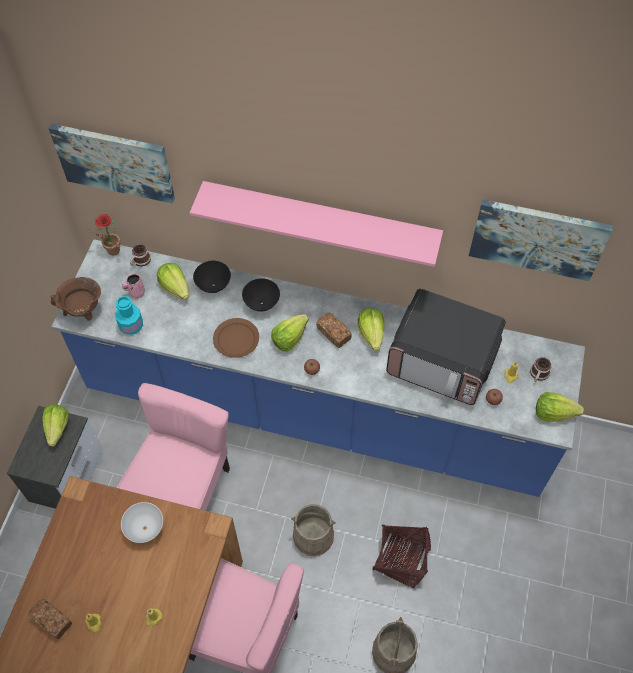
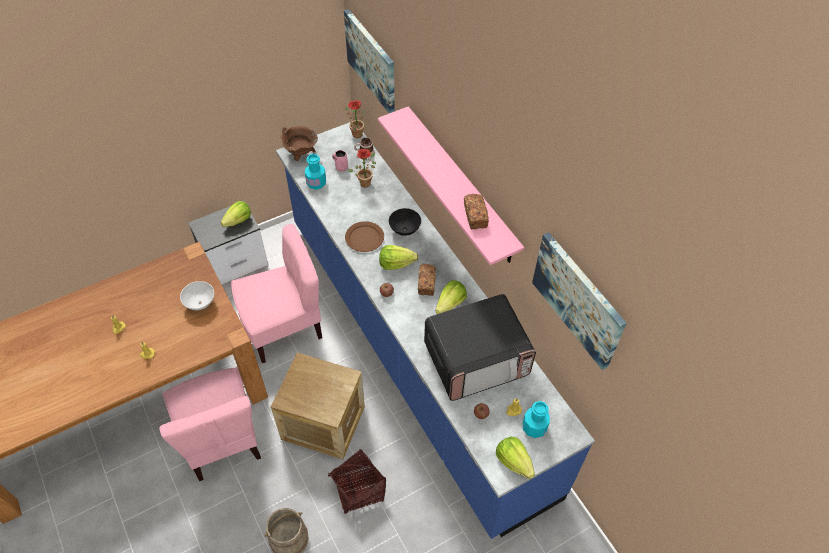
camera: 45 degrees right, 5 degrees down
bread [28,599,72,639] -> bread moved to [464,194,489,229]
lettuce [157,263,189,300] -> potted plant [348,149,376,187]
black bowl [193,261,231,293] -> none
beige bucket [291,504,336,556] -> crate [271,352,365,460]
microwave [386,289,506,405] -> microwave turned 90 degrees counterclockwise [424,294,536,401]
mug [530,357,551,382] -> turquoise bottle [523,401,550,438]

